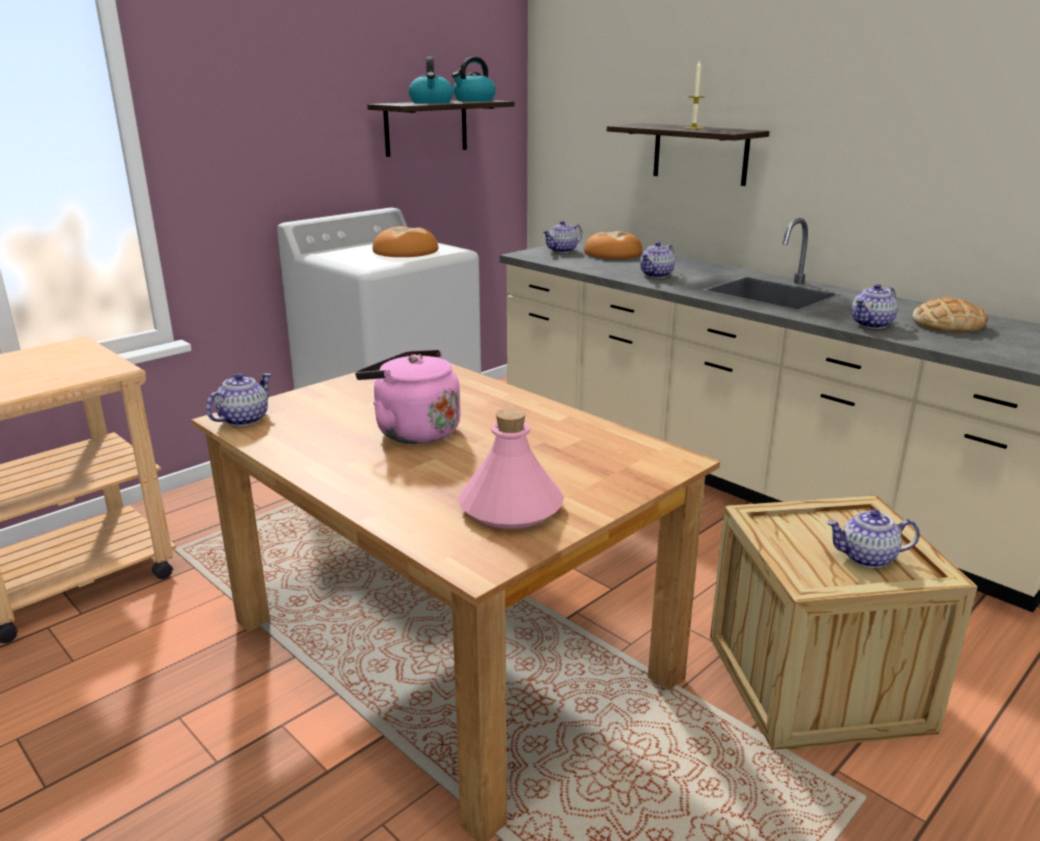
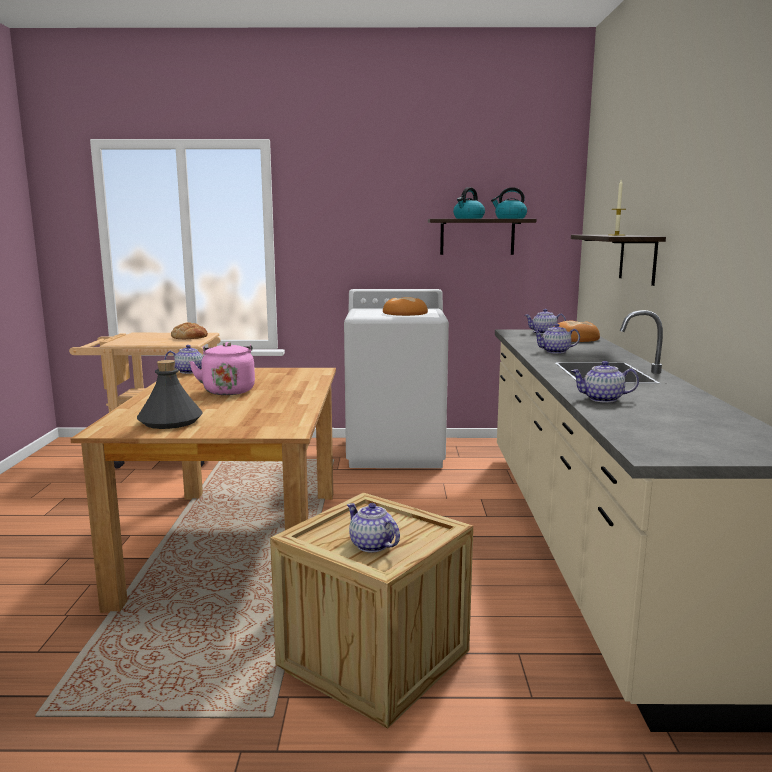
camera: 45 degrees right, 10 degrees down
pink bottle [458,408,564,529] -> grey bottle [137,360,203,429]
bread [912,297,987,332] -> bread moved to [171,322,208,339]

